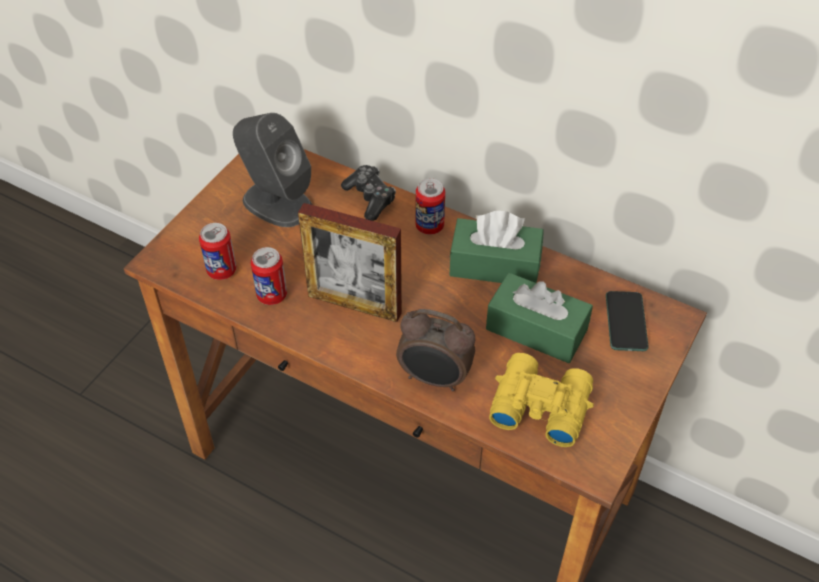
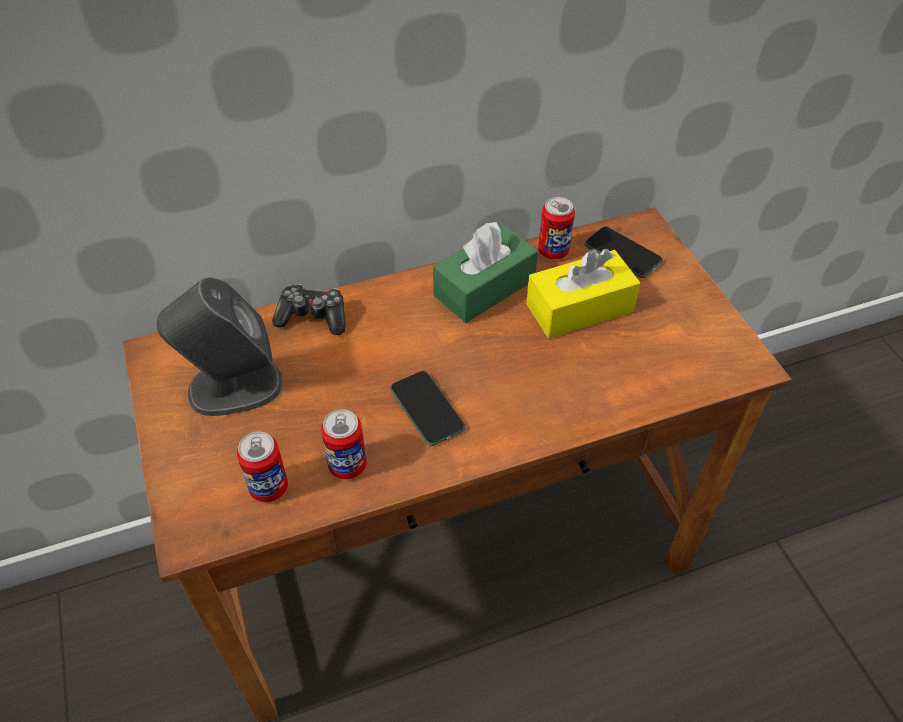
camera: 50 degrees left, 0 degrees up
picture frame [298,203,402,322] -> phone [390,371,466,446]
alarm clock [396,309,475,391] -> none
can [415,179,445,235] -> can moved to [538,197,575,259]
green tissue box [486,273,593,363] -> yellow tissue box [526,249,640,338]
yellow binoculars [489,353,594,447] -> none

